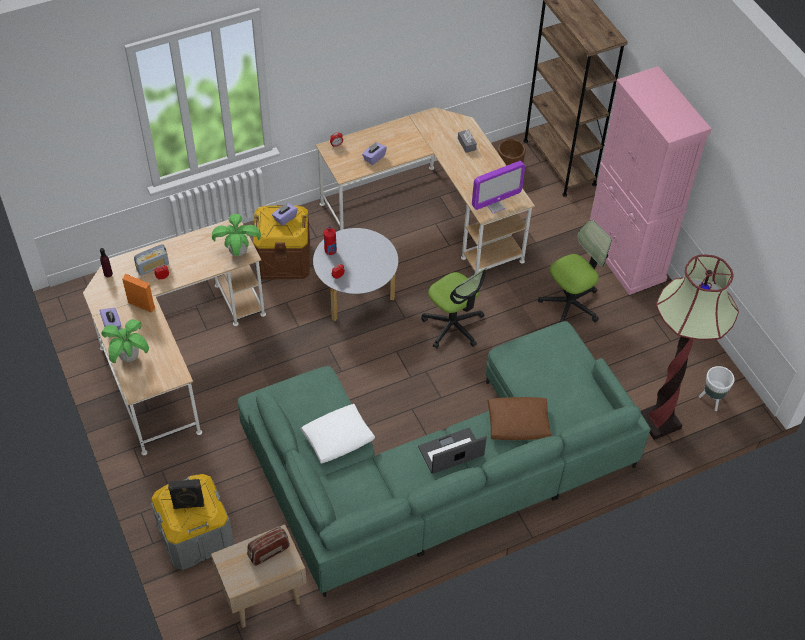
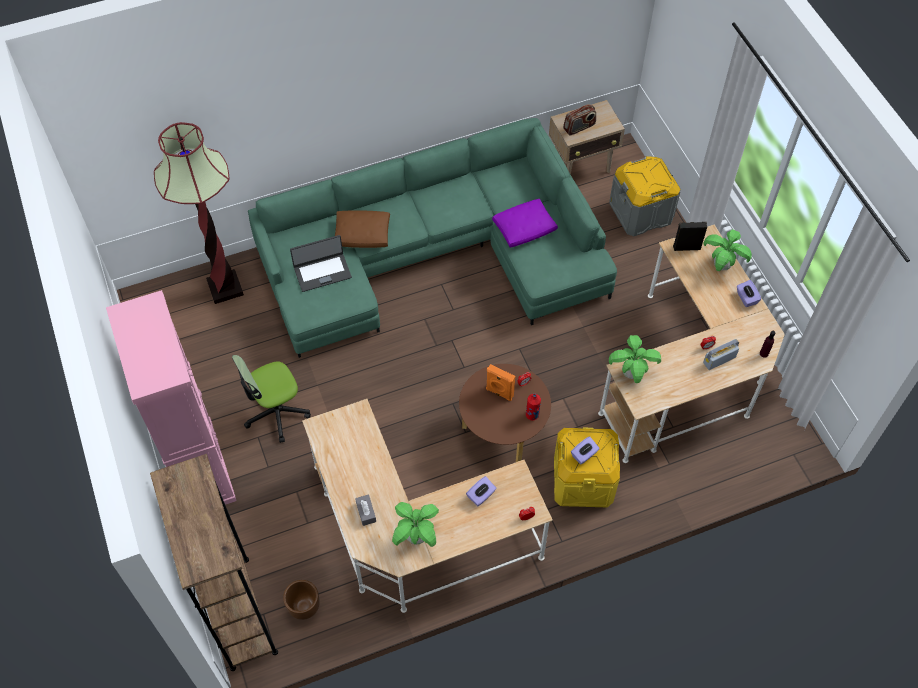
camera: 175 degrees left, 5 degrees up
orange speaker [122,274,155,313] -> orange speaker moved to [486,364,515,401]
black speaker [168,479,204,509] -> black speaker moved to [673,222,707,251]
brown storage box [253,205,310,279] -> yellow storage box [554,427,620,508]
white pillow [301,404,375,463] -> purple pillow [492,199,558,247]
grey coffee table [313,228,398,321] -> brown coffee table [459,364,551,462]
laptop [418,428,487,474] -> laptop moved to [290,235,352,292]
office chair [421,268,486,349] -> none
monitor [472,161,525,213] -> none
white planter [699,366,735,411] -> none
none -> potted plant [392,502,439,547]

